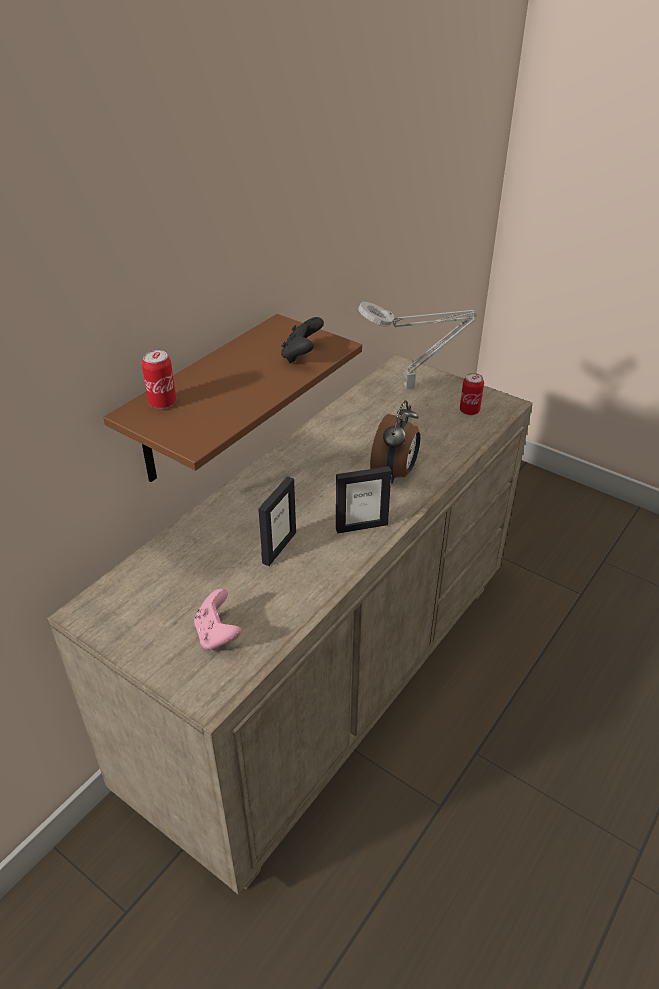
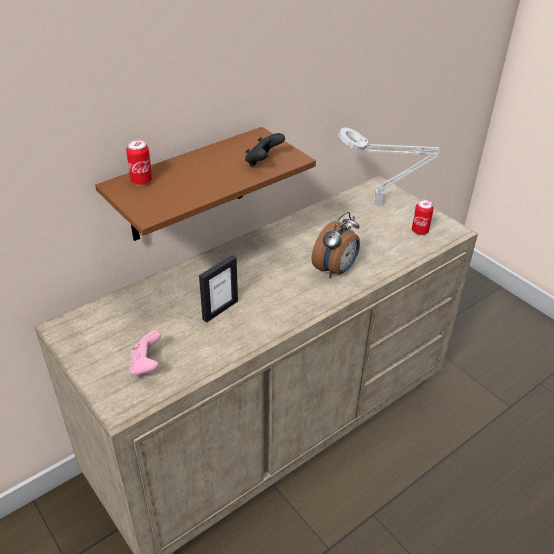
camera: 15 degrees right, 0 degrees up
picture frame [336,466,391,533] -> none

